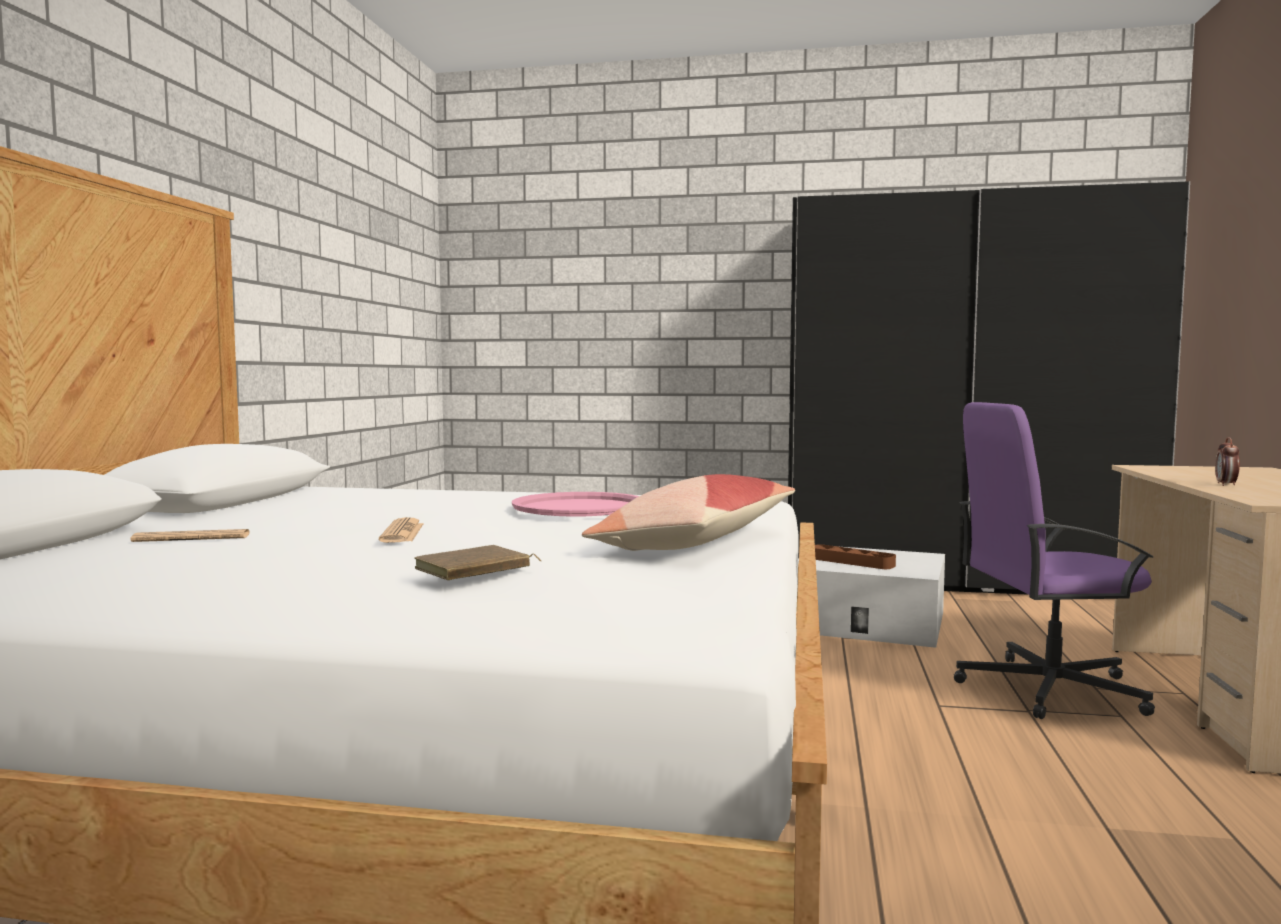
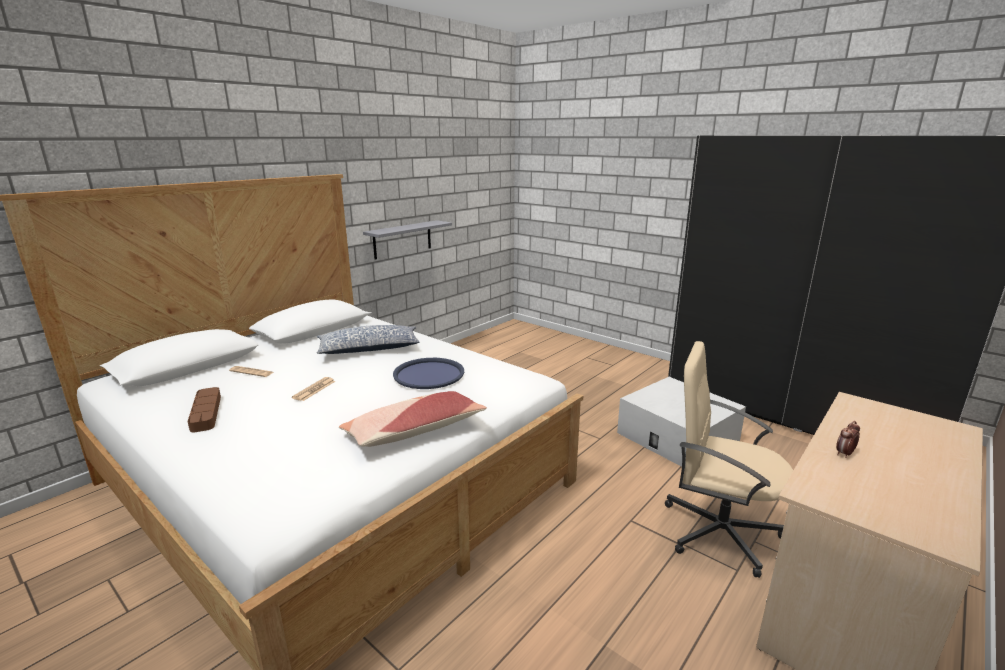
camera: 30 degrees right, 15 degrees up
brown book [414,545,541,580] -> none
pink tray [512,492,639,517] -> blue tray [393,358,464,389]
brown tray [815,544,896,569] -> brown tray moved to [187,387,221,432]
purple office chair [954,402,1155,719] -> beige office chair [665,341,793,578]
none -> pillow [317,325,419,354]
none -> grey shelf [363,220,452,259]

